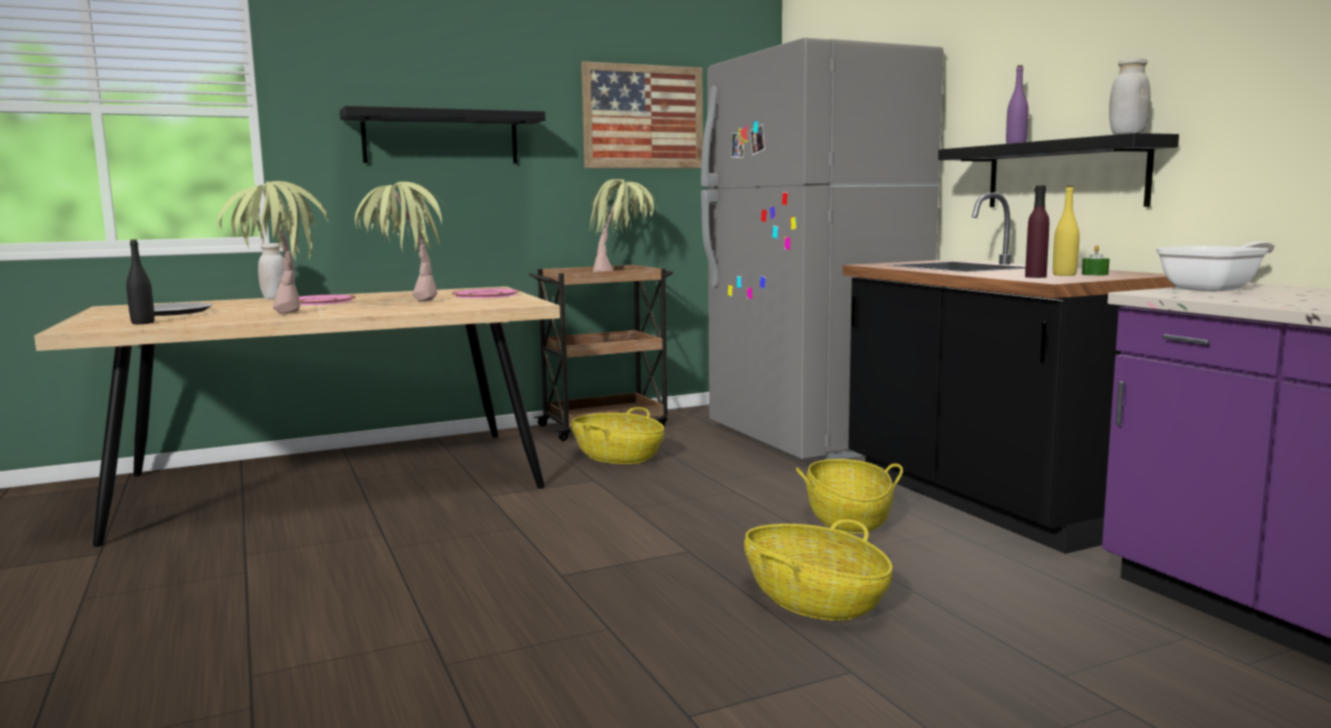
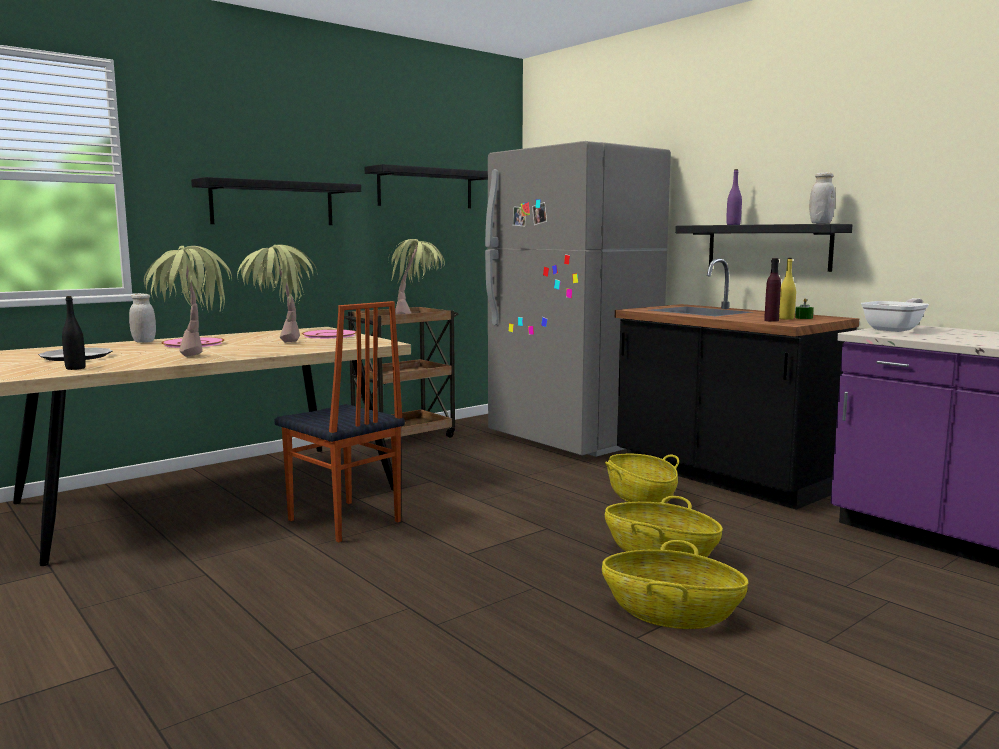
camera: 15 degrees left, 0 degrees up
basket [571,407,664,464] -> basket moved to [602,540,749,629]
picture [581,61,703,168] -> black shelf [364,164,488,208]
none -> chair [274,301,405,542]

